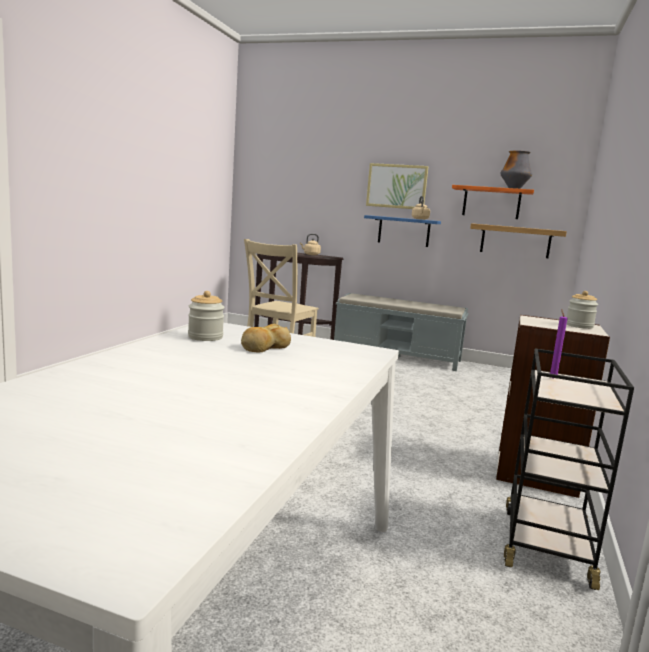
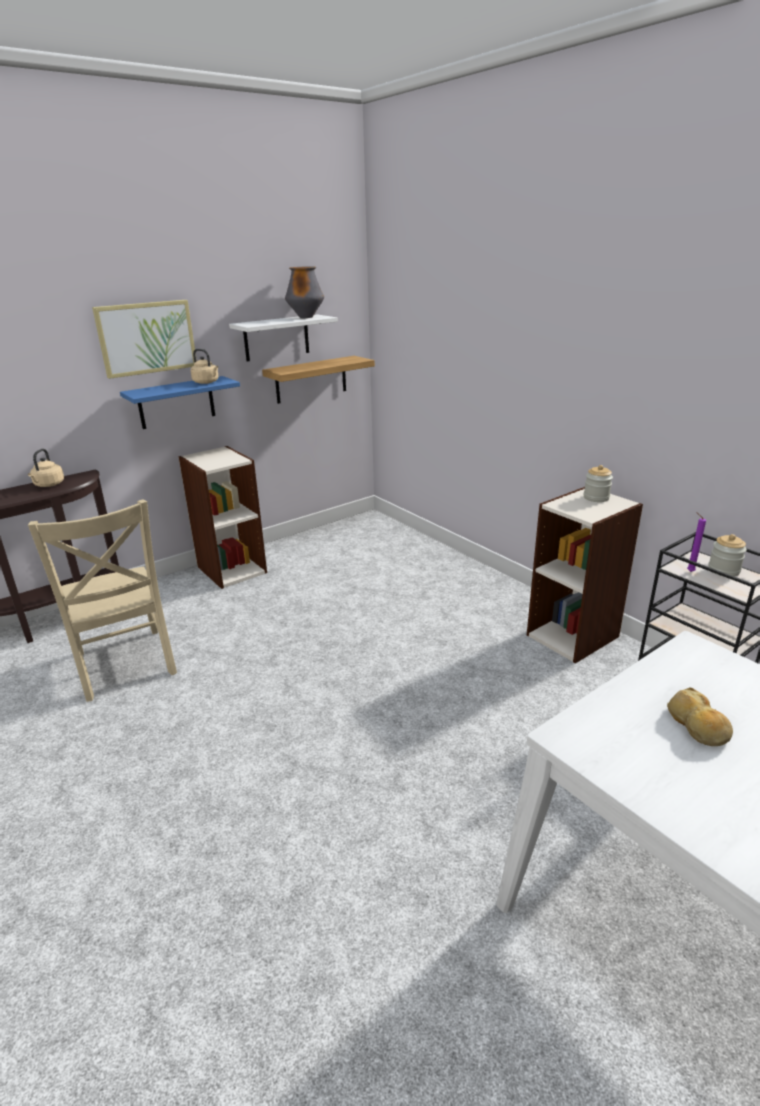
camera: 55 degrees left, 15 degrees up
jar [188,291,225,341] -> jar moved to [708,534,747,577]
grey bench [334,293,469,371] -> bookcase [179,446,267,589]
orange shelf [452,185,534,219] -> white shelf [229,315,338,362]

